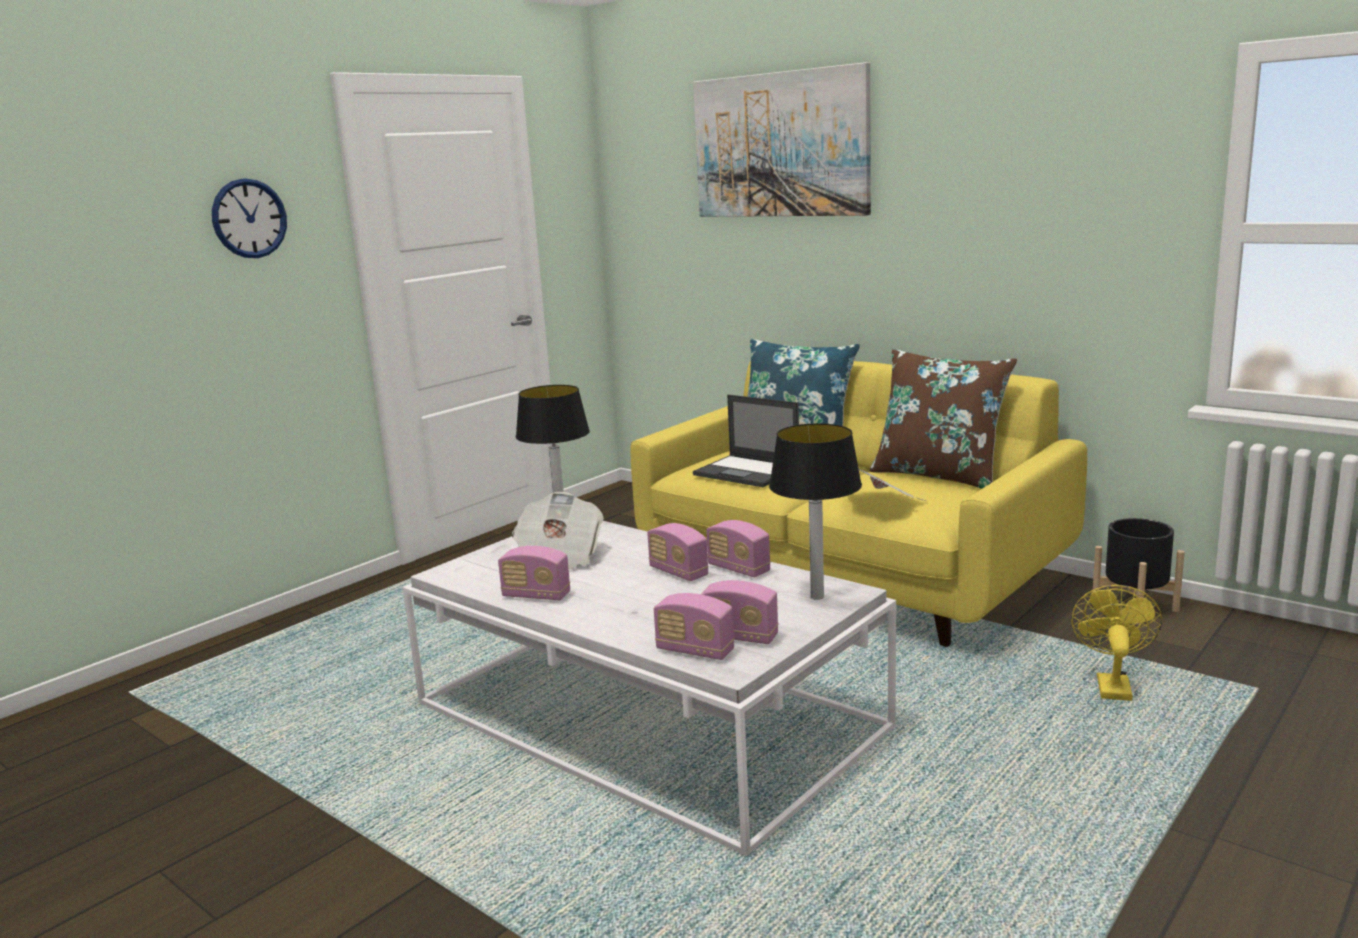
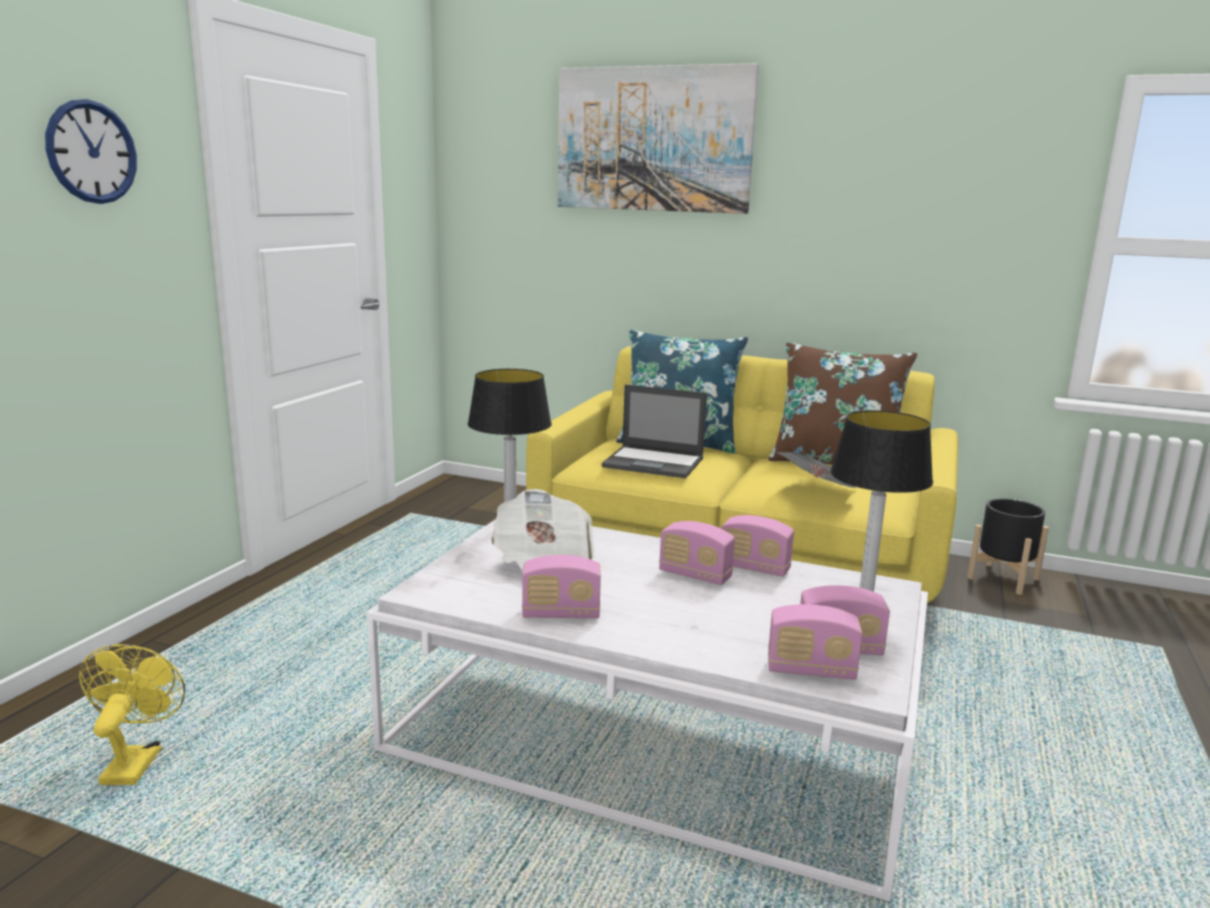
camera: 20 degrees left, 0 degrees up
yellow fan [1071,585,1162,701] -> yellow fan moved to [79,644,185,785]

